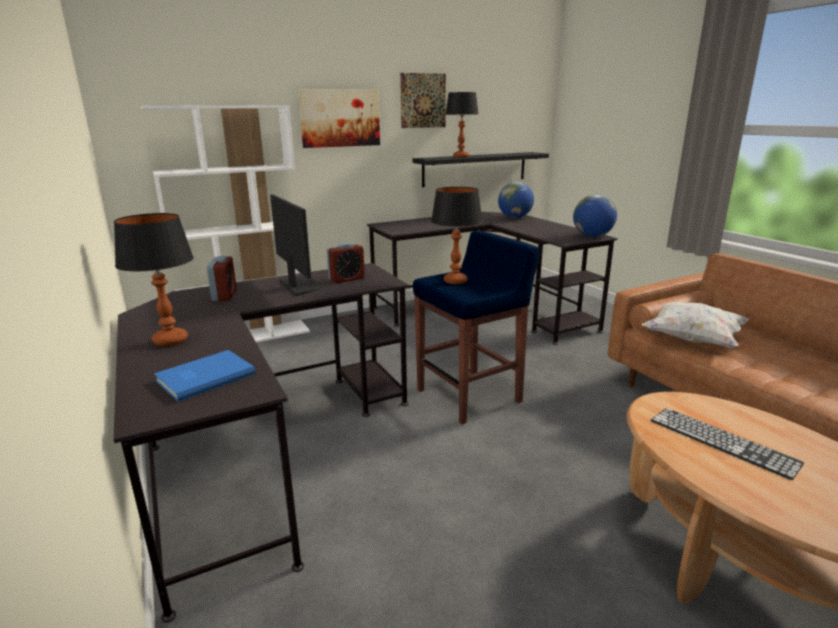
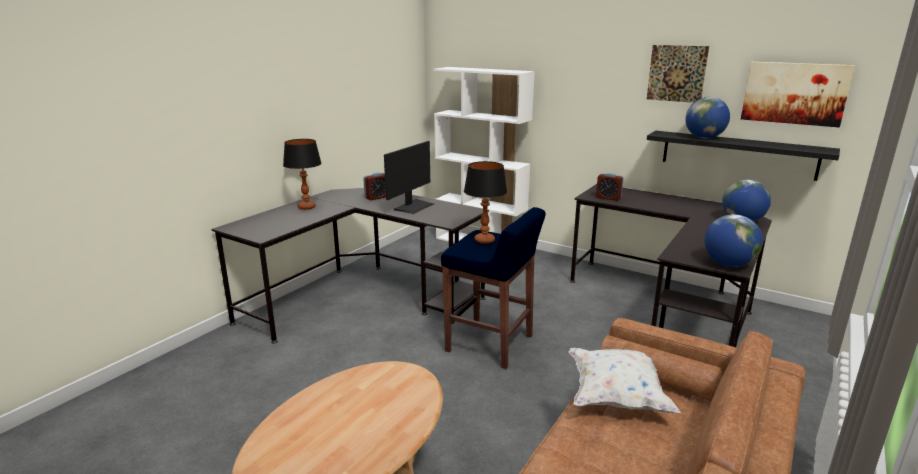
camera: 60 degrees right, 0 degrees up
blue book [154,350,255,402] -> none
picture [298,89,380,148] -> picture moved to [741,62,855,128]
alarm clock [327,243,365,283] -> alarm clock moved to [596,173,623,201]
table lamp [445,92,479,158] -> globe [685,97,730,139]
keyboard [651,408,804,480] -> none

